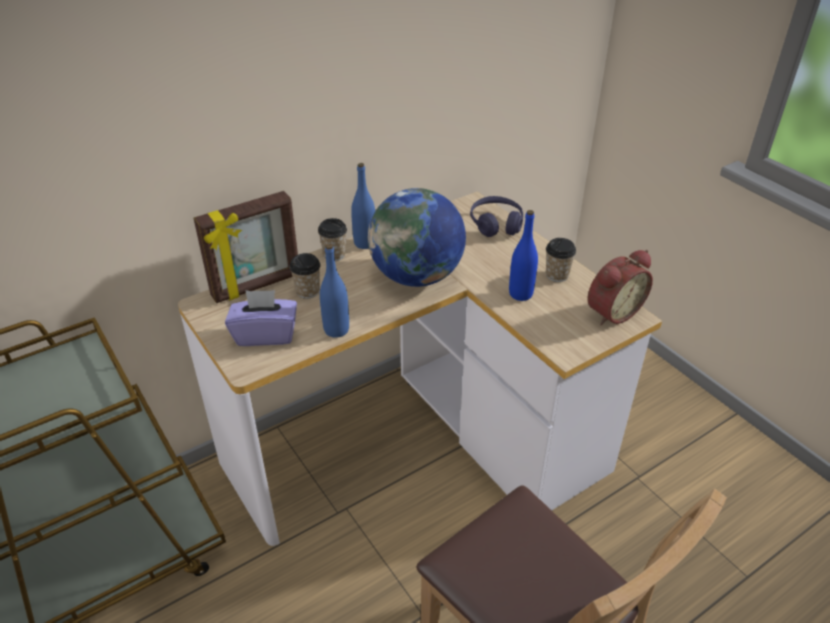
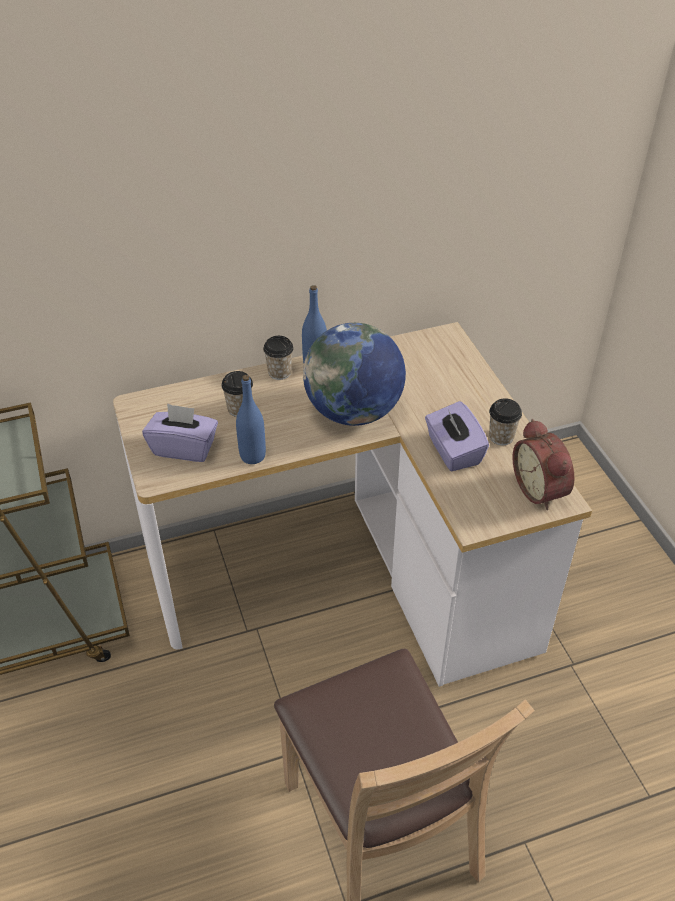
camera: 15 degrees right, 5 degrees up
picture frame [193,191,298,303] -> none
purple headphones [470,196,523,237] -> none
blue bottle [509,210,538,301] -> purple tissue box [425,401,489,471]
alarm clock [587,250,653,325] -> alarm clock turned 90 degrees clockwise [512,419,574,510]

